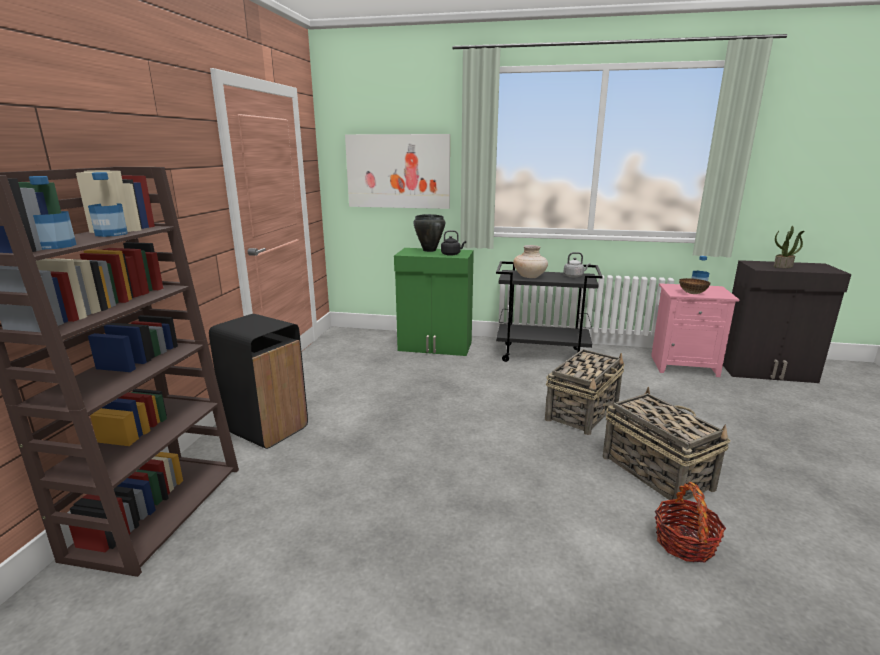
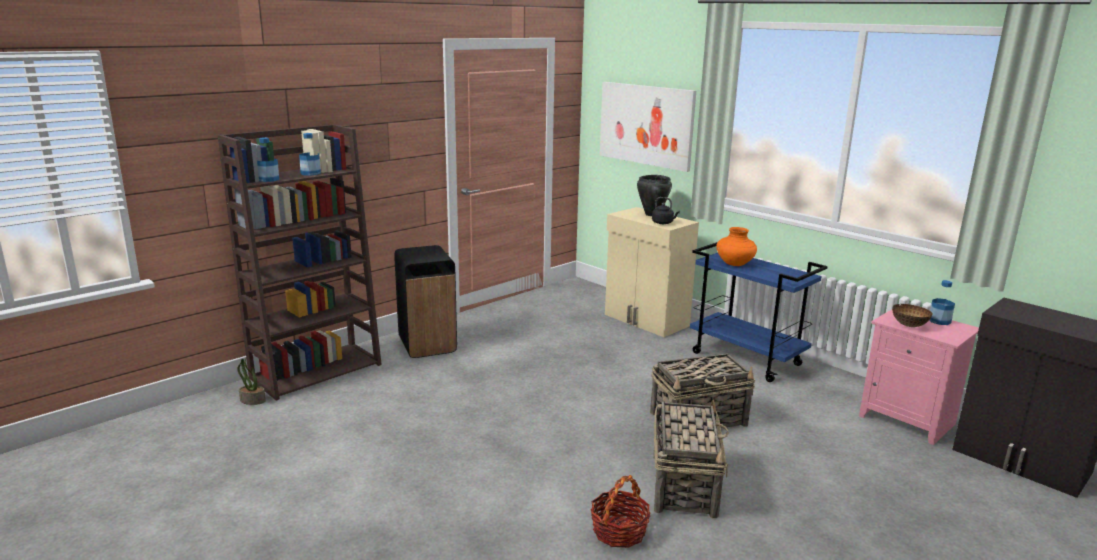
camera: 35 degrees right, 0 degrees up
green cabinet [394,248,474,356] -> beige cabinet [605,207,699,337]
black cart [496,261,603,362] -> blue cart [690,242,828,382]
beige vase [513,245,548,278] -> orange vase [716,227,757,266]
grey kettle [564,252,590,278] -> none
potted plant [774,226,804,268] -> potted plant moved to [237,357,266,405]

